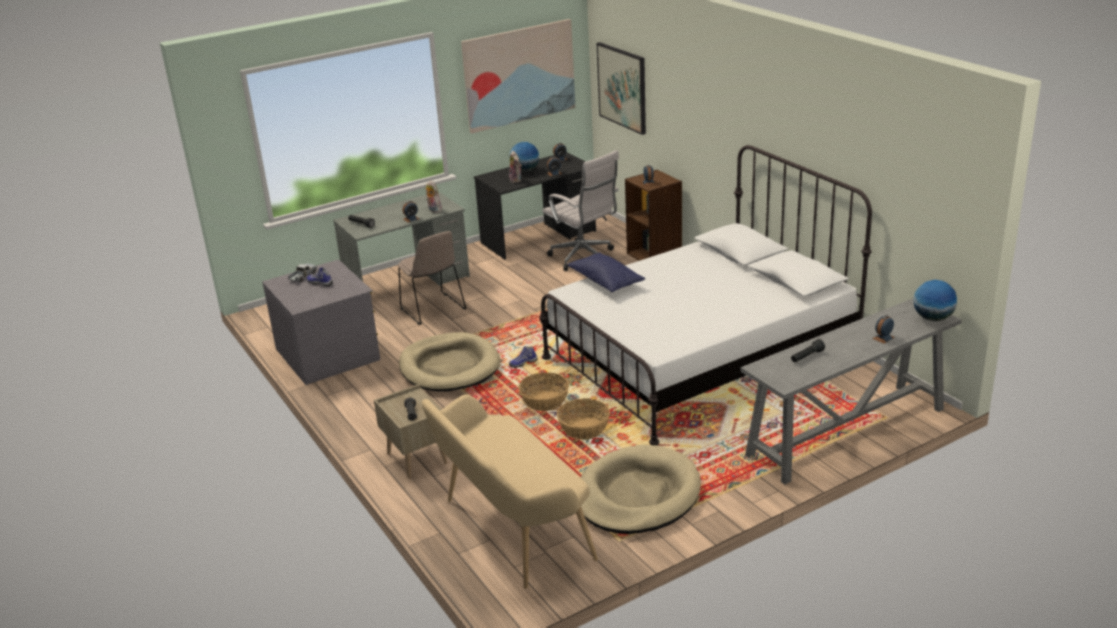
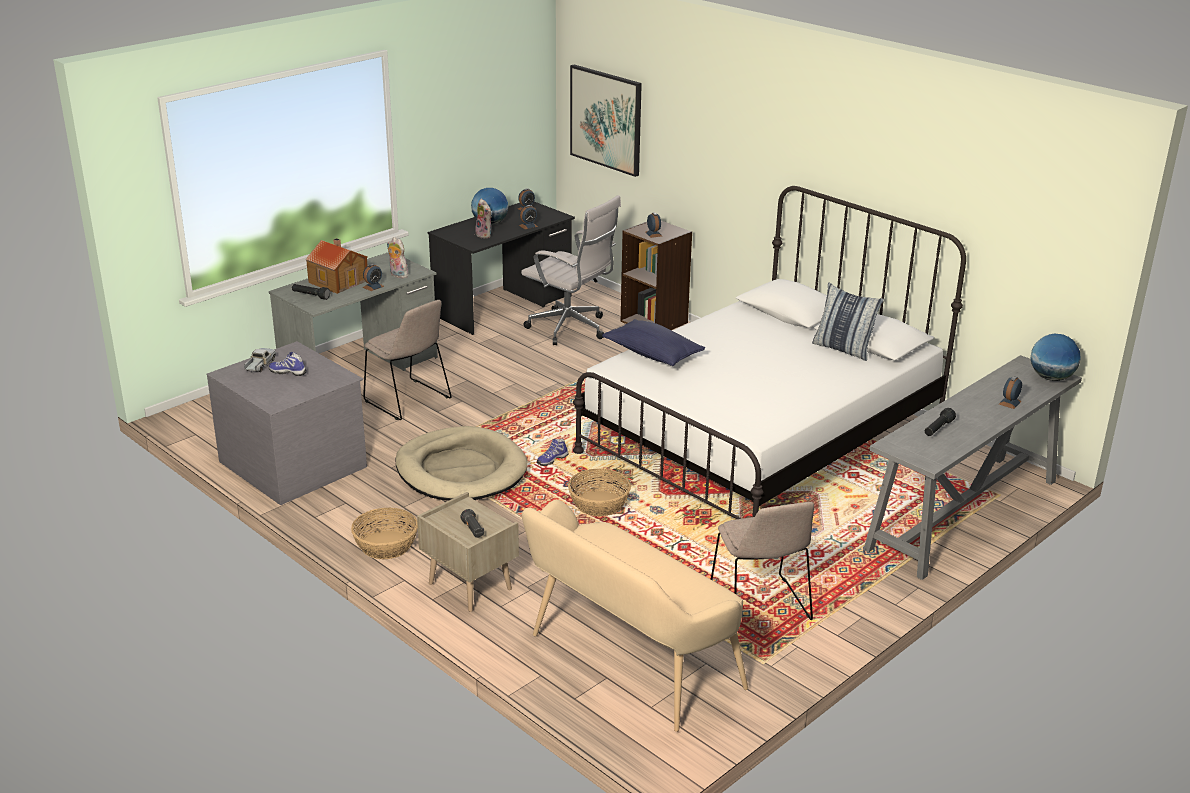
camera: 15 degrees left, 0 degrees up
picture [461,19,575,134] -> none
basket [557,398,610,440] -> basket moved to [351,508,418,559]
beige dog bed [581,445,701,534] -> beige chair [711,502,814,620]
none -> toy house [305,238,368,294]
none -> pillow [812,282,884,361]

